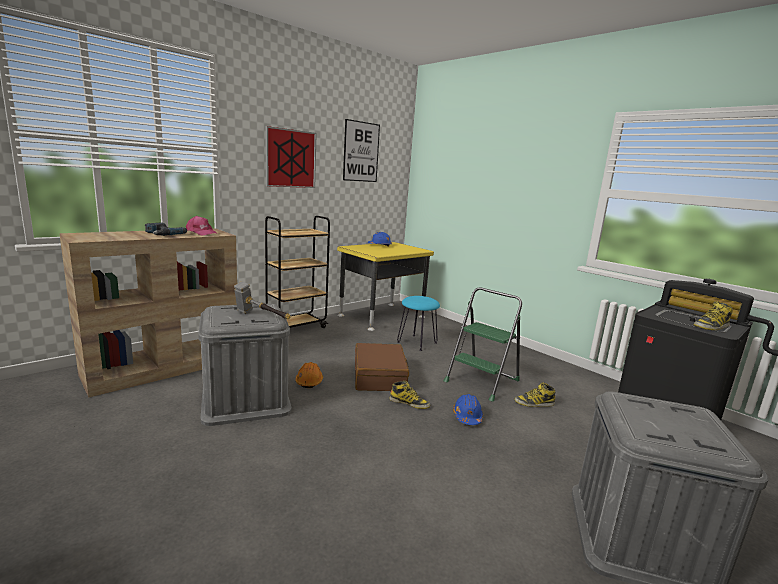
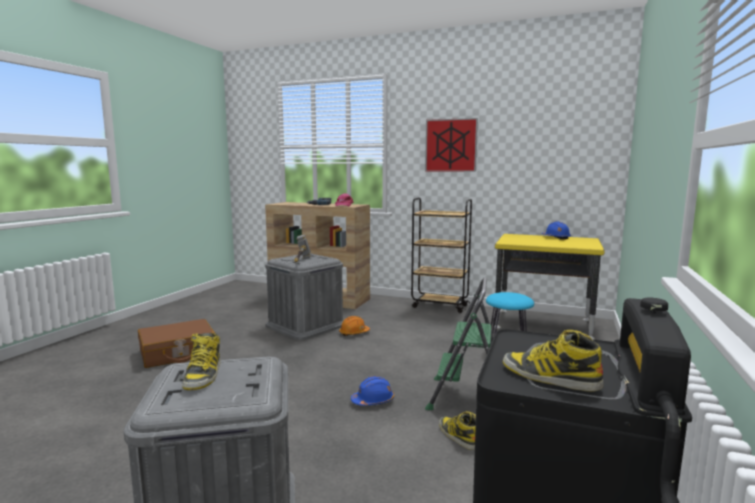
camera: 65 degrees right, 5 degrees down
picture [343,119,380,182] -> none
brown suitcase [355,343,409,391] -> brown suitcase moved to [138,319,215,368]
boot [389,380,430,409] -> boot moved to [183,333,221,390]

